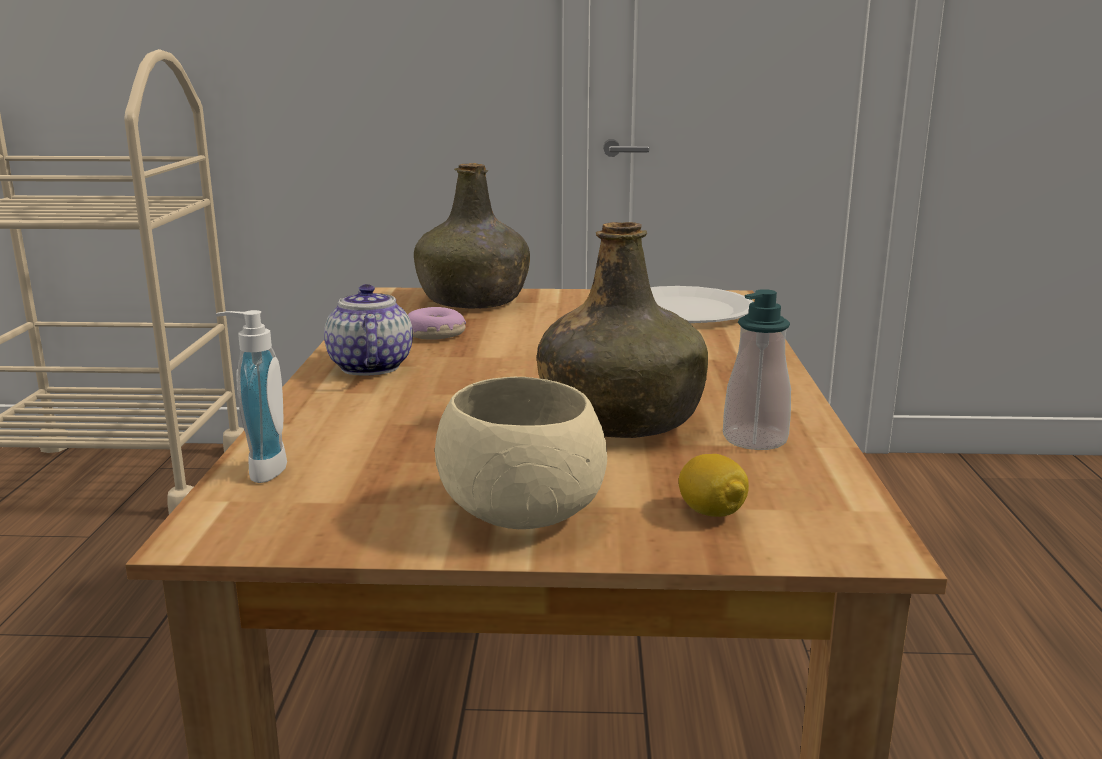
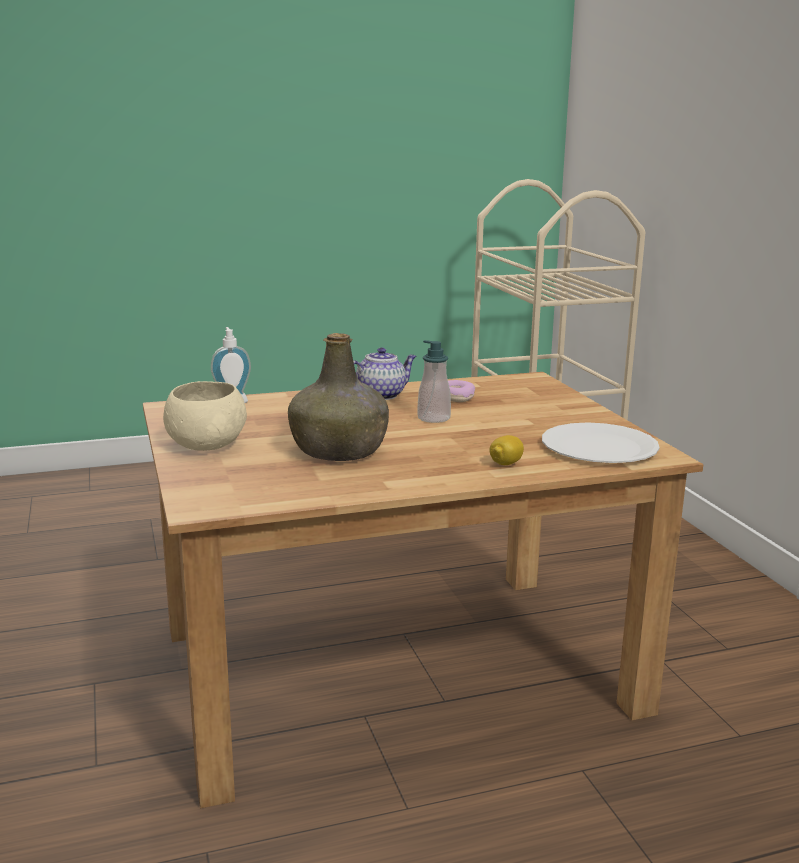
camera: 70 degrees right, 0 degrees up
green bottle [414,163,530,309] -> none
lemon [678,454,749,517] -> lemon moved to [490,435,524,465]
soap dispenser [723,289,791,450] -> soap dispenser moved to [417,340,451,423]

